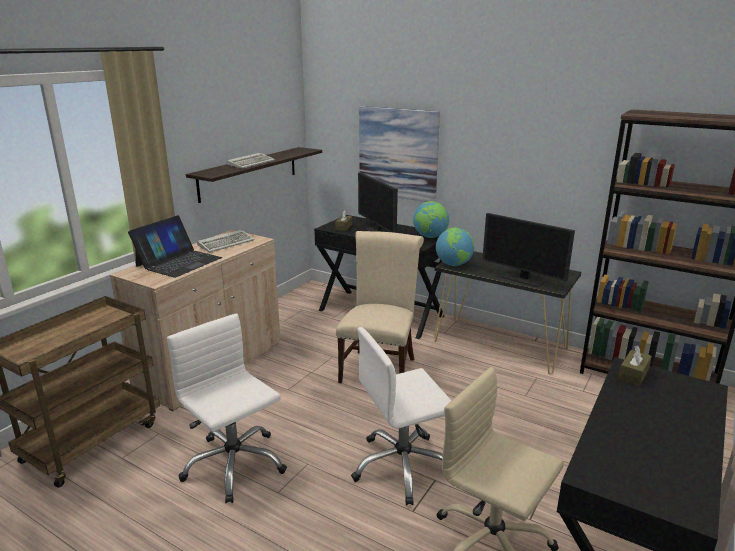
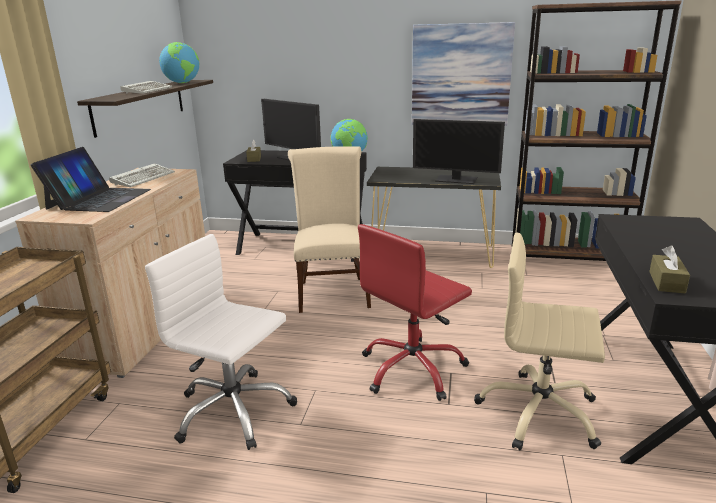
camera: 20 degrees left, 0 degrees up
white office chair [351,327,452,505] -> red office chair [358,224,472,401]
picture [359,106,440,202] -> picture moved to [412,22,515,126]
globe [436,228,474,266] -> globe moved to [159,42,199,83]
brown tissue box [618,345,652,386] -> brown tissue box moved to [649,245,690,294]

